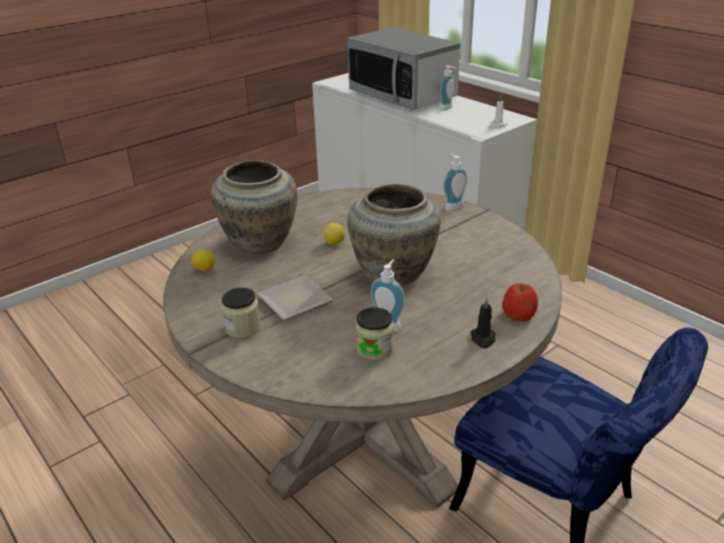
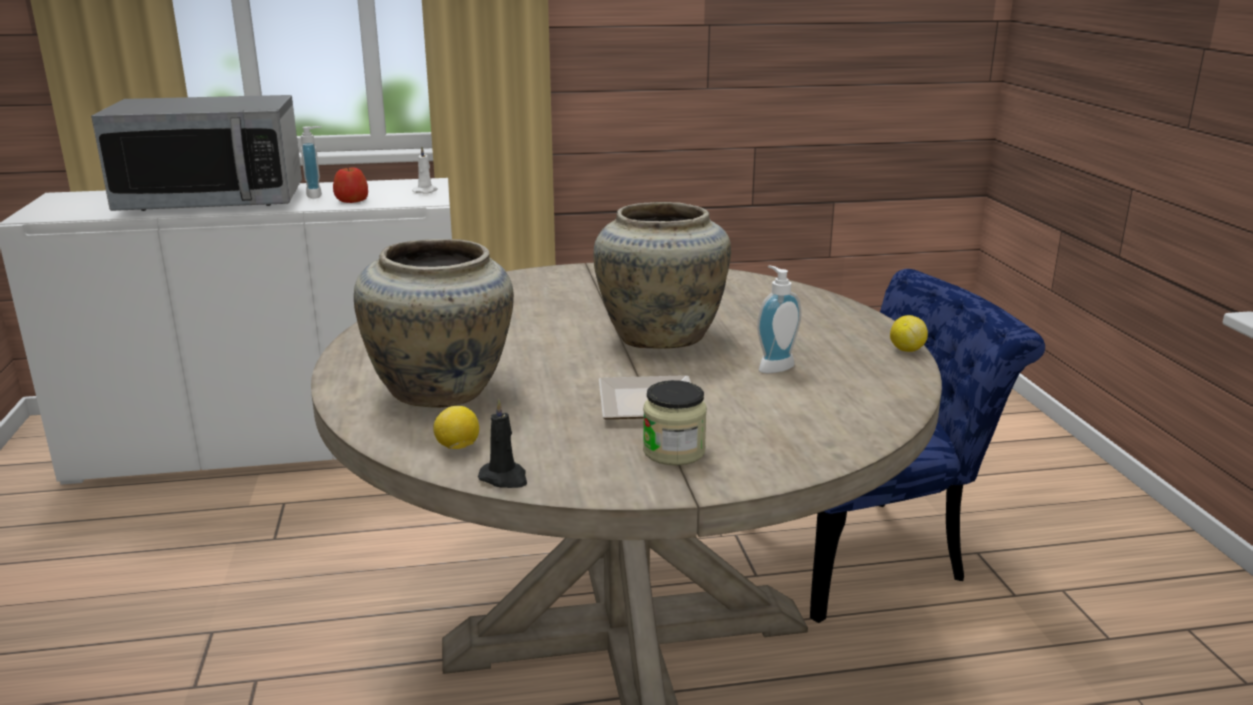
camera: 60 degrees left, 10 degrees down
lemon [323,223,345,245] -> lemon moved to [890,315,928,352]
jar [355,307,394,361] -> none
soap dispenser [443,153,468,210] -> none
black candle [470,297,495,348] -> black candle moved to [478,399,527,488]
apple [502,283,538,321] -> apple moved to [333,167,368,203]

